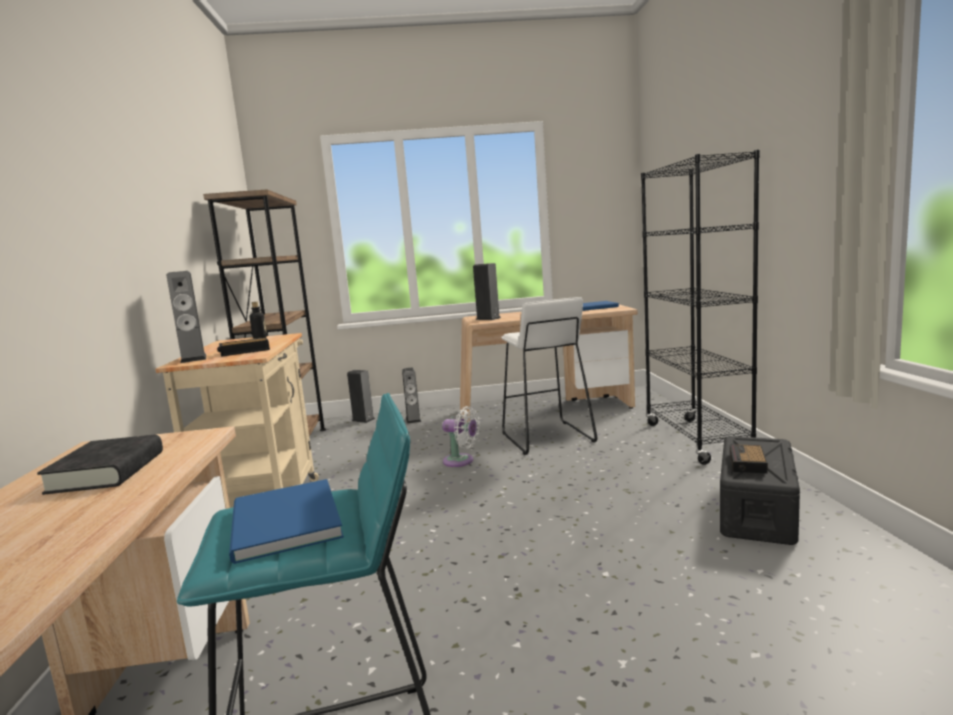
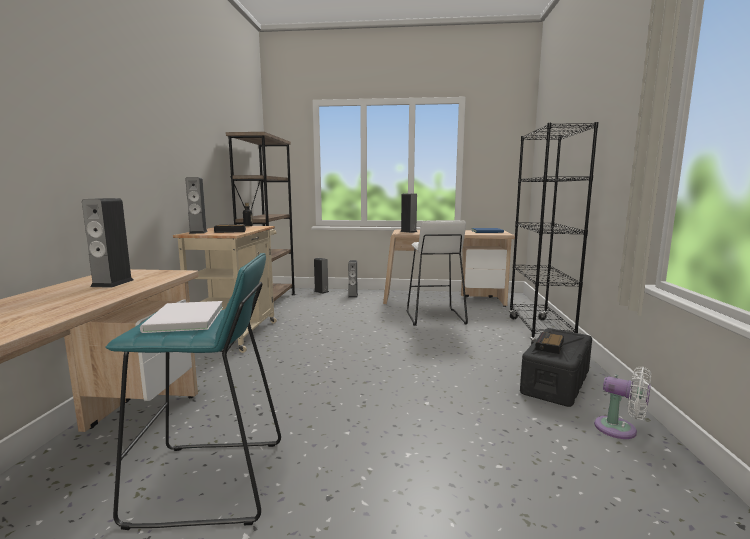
camera: 10 degrees right, 0 degrees up
black book [37,435,163,495] -> speaker [82,198,134,288]
blue book [229,479,344,564] -> white book [140,301,223,333]
white fan [442,406,480,467] -> white fan moved to [594,367,651,439]

